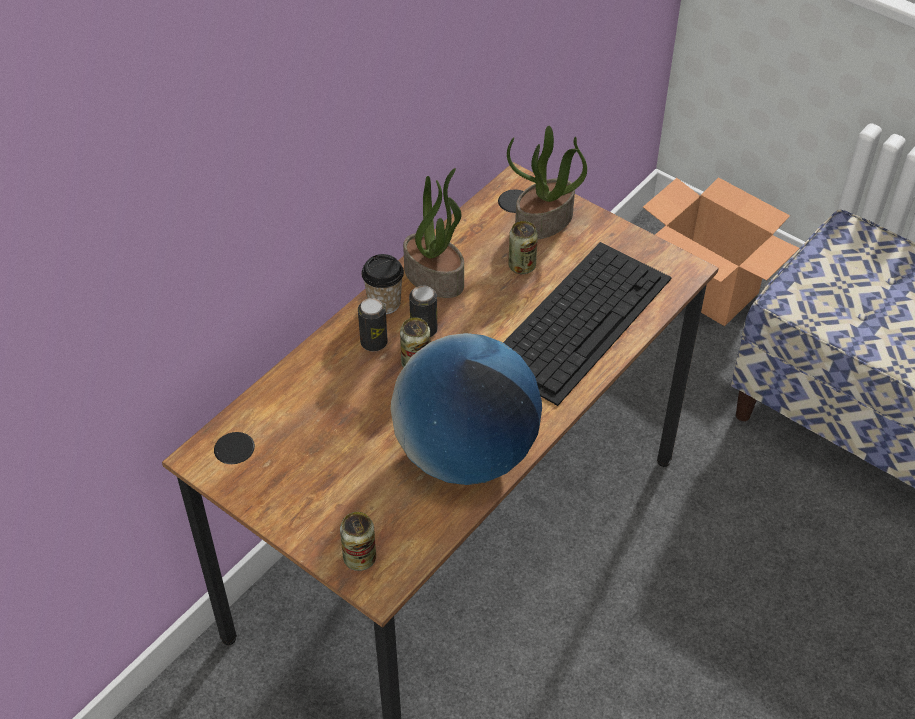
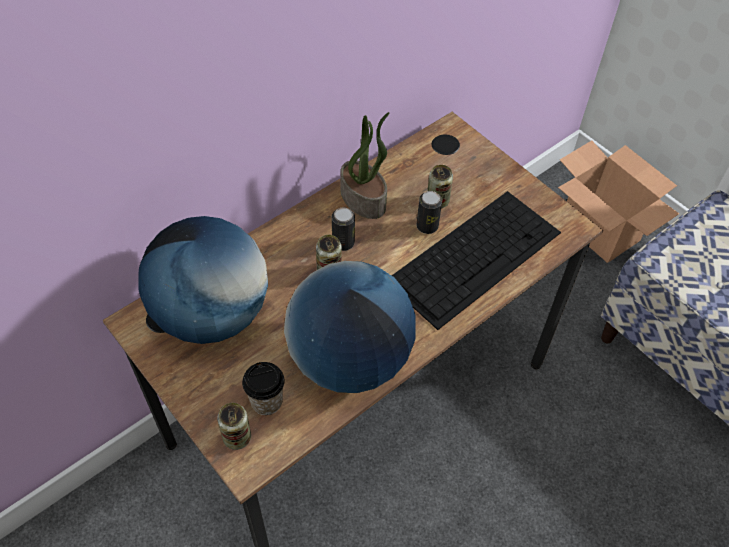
camera: 10 degrees right, 5 degrees up
can [358,298,388,351] -> can moved to [417,191,442,234]
cup [361,254,404,314] -> cup moved to [242,362,285,415]
potted plant [507,126,587,240] -> none
none -> globe [138,216,268,344]

